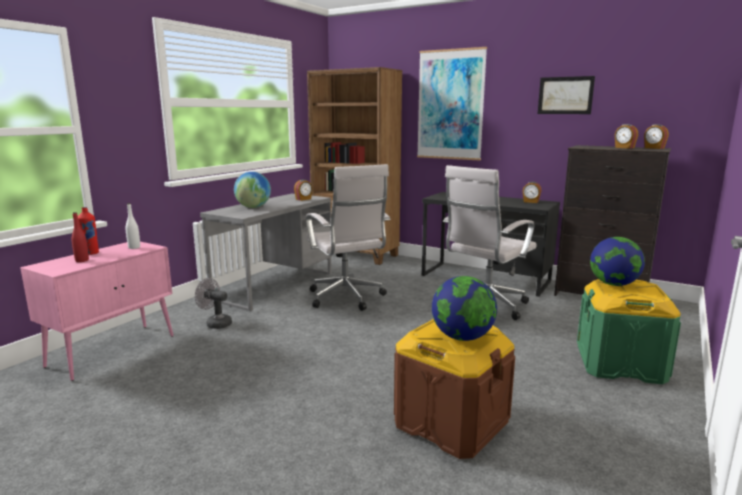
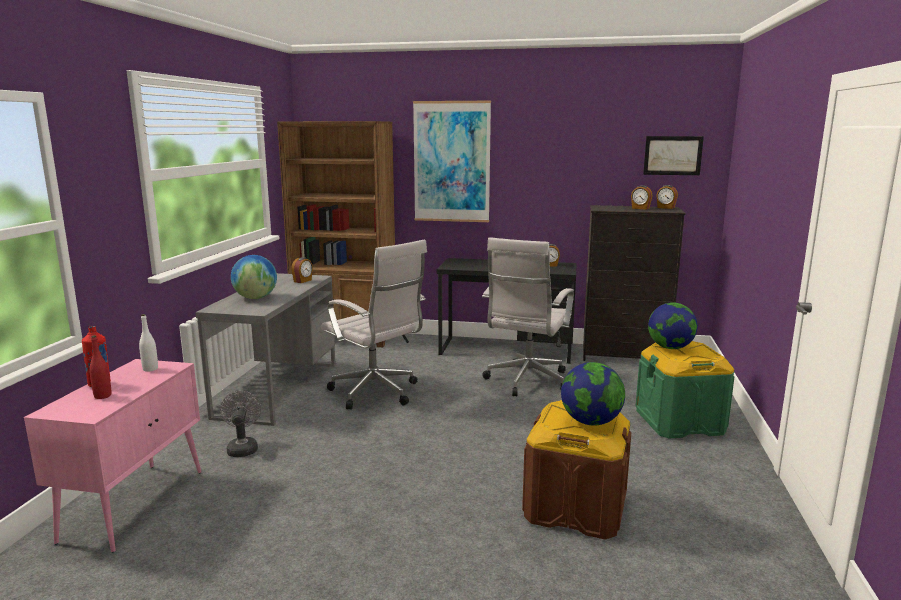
camera: 20 degrees left, 0 degrees up
grey fan [195,278,232,329] -> grey fan turned 75 degrees clockwise [220,391,261,457]
picture [538,76,595,114] -> picture moved to [643,136,704,175]

